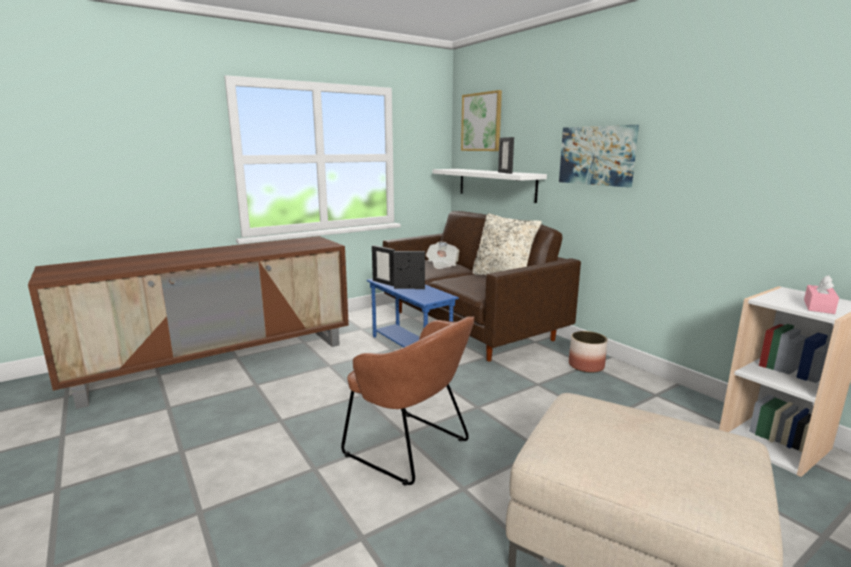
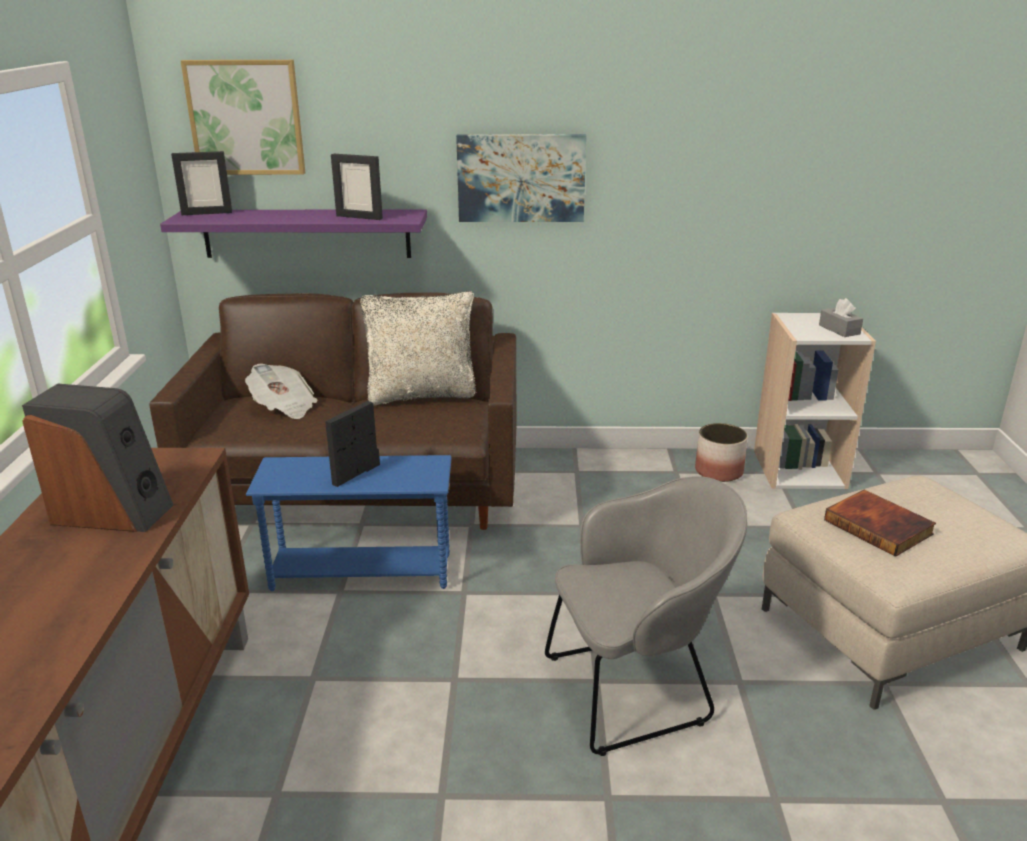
camera: 55 degrees left, 10 degrees up
brown armchair [341,316,474,486] -> grey armchair [545,476,747,756]
picture frame [372,245,395,286] -> picture frame moved to [171,151,232,215]
white shelf [432,169,547,203] -> purple shelf [160,210,427,258]
planter [569,331,607,373] -> planter moved to [695,423,748,482]
pink tissue box [804,275,839,314] -> grey tissue box [819,298,863,337]
none -> speaker [22,384,173,532]
none -> book [824,490,936,557]

